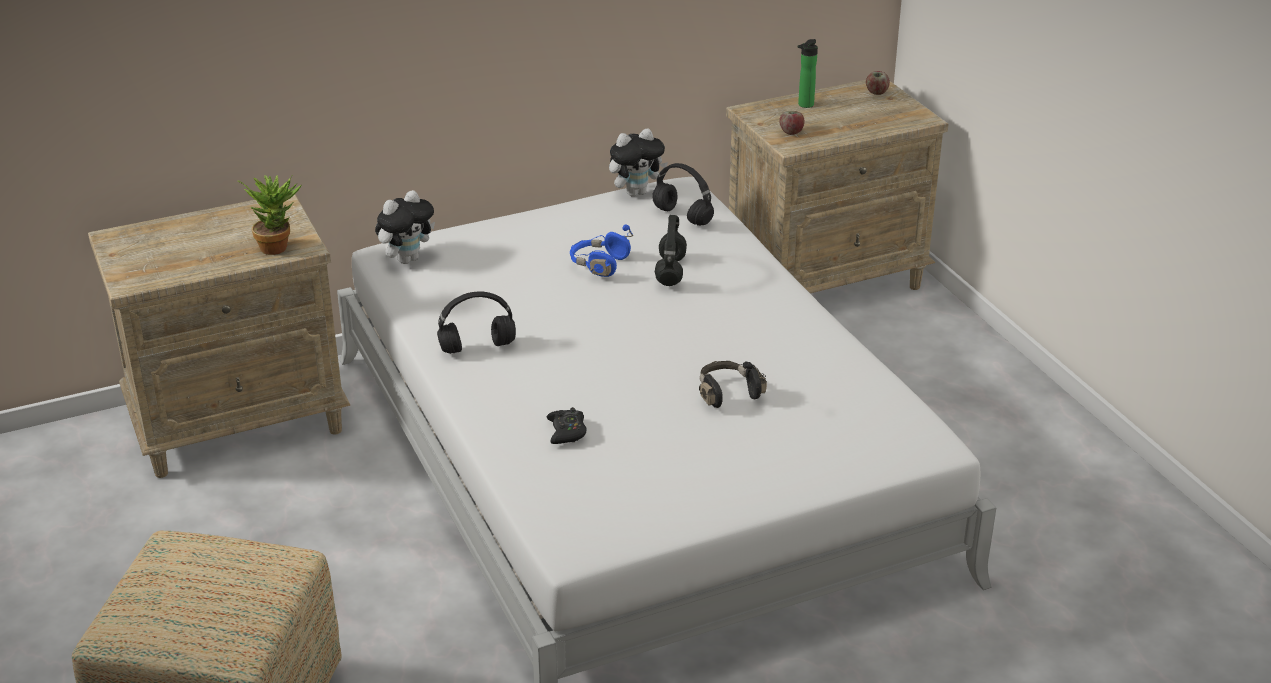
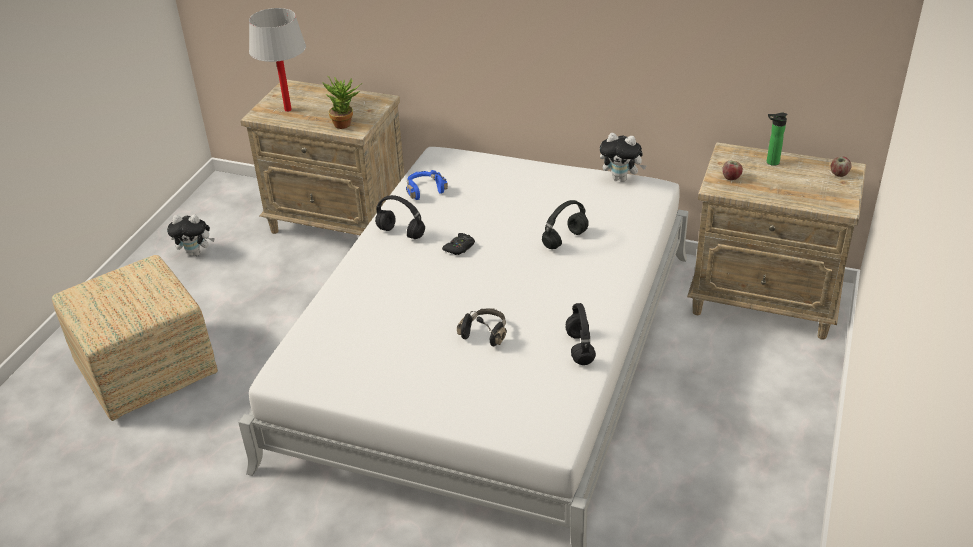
camera: 45 degrees right, 5 degrees up
plush toy [375,190,435,264] -> plush toy moved to [167,215,215,256]
black game controller [547,407,587,444] -> black game controller moved to [442,233,475,255]
blue headphones [570,225,633,277] -> blue headphones moved to [406,170,448,200]
black headphones [652,163,714,226] -> black headphones moved to [566,303,596,365]
none -> white table lamp [249,8,306,112]

